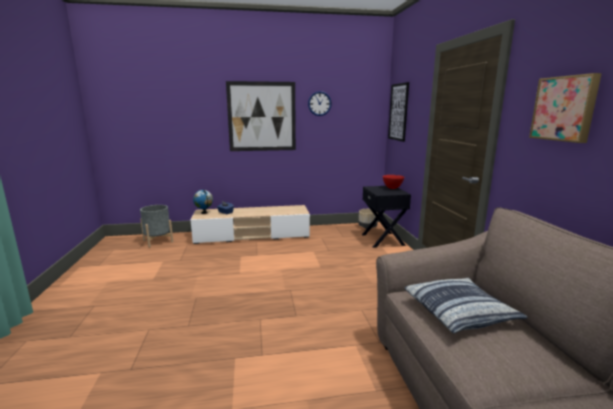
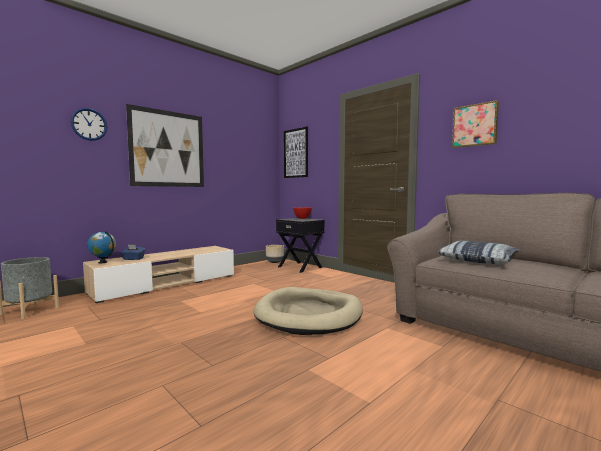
camera: 35 degrees left, 10 degrees down
wall clock [308,91,332,116] -> wall clock moved to [70,108,107,141]
none -> beige dog bed [254,287,363,335]

